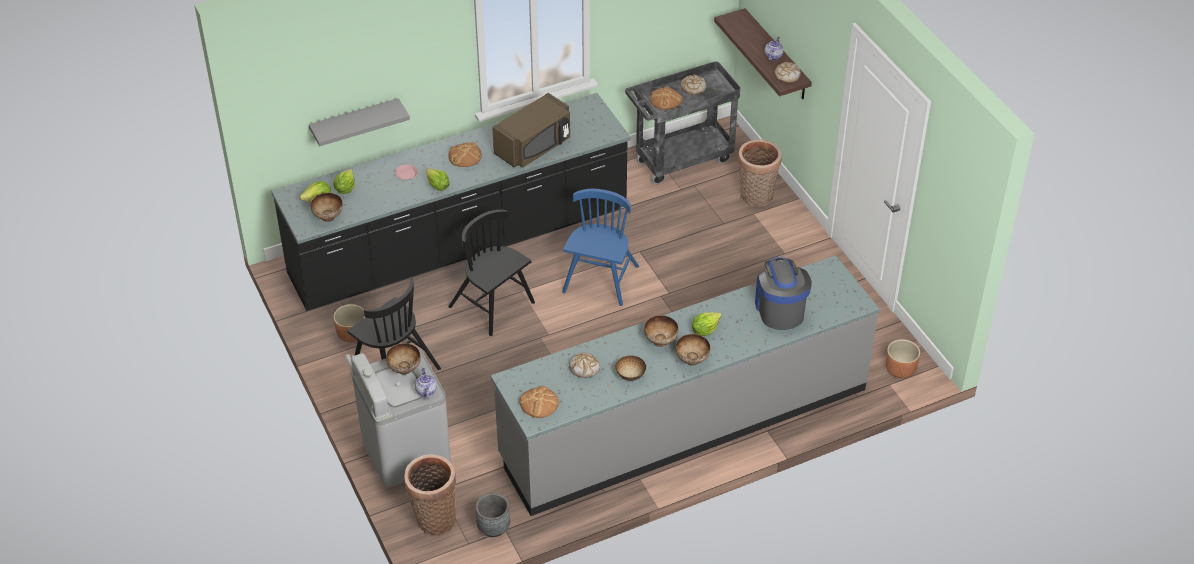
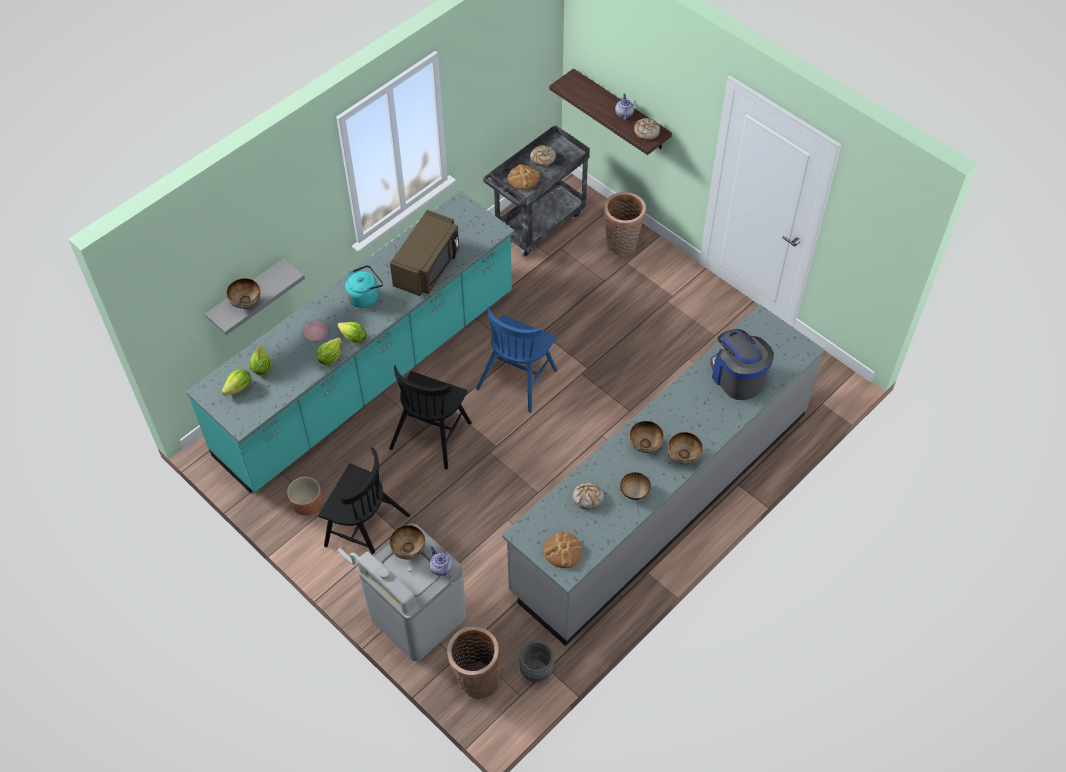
camera: 20 degrees left, 10 degrees up
black counter [271,93,630,311] -> turquoise counter [186,191,515,493]
bowl [310,193,343,222] -> bowl moved to [226,278,260,309]
bread [448,142,482,167] -> turquoise kettle [345,265,383,308]
black chair [448,210,535,336] -> black chair turned 90 degrees counterclockwise [389,365,472,470]
blue chair [562,189,639,306] -> blue chair turned 150 degrees counterclockwise [476,306,557,413]
lettuce [692,312,722,336] -> lettuce moved to [317,338,342,365]
brown planter [886,339,920,378] -> none

